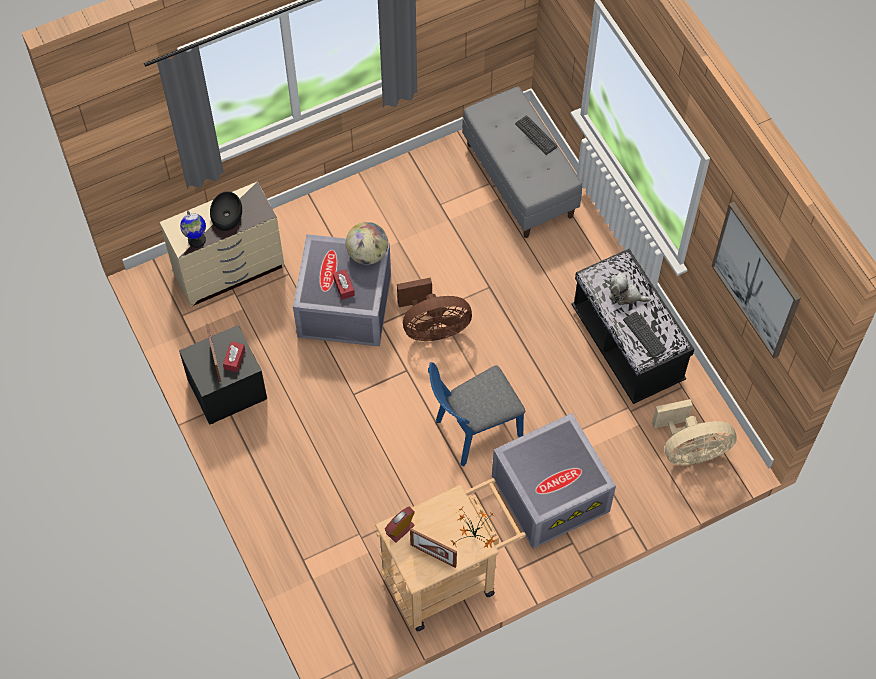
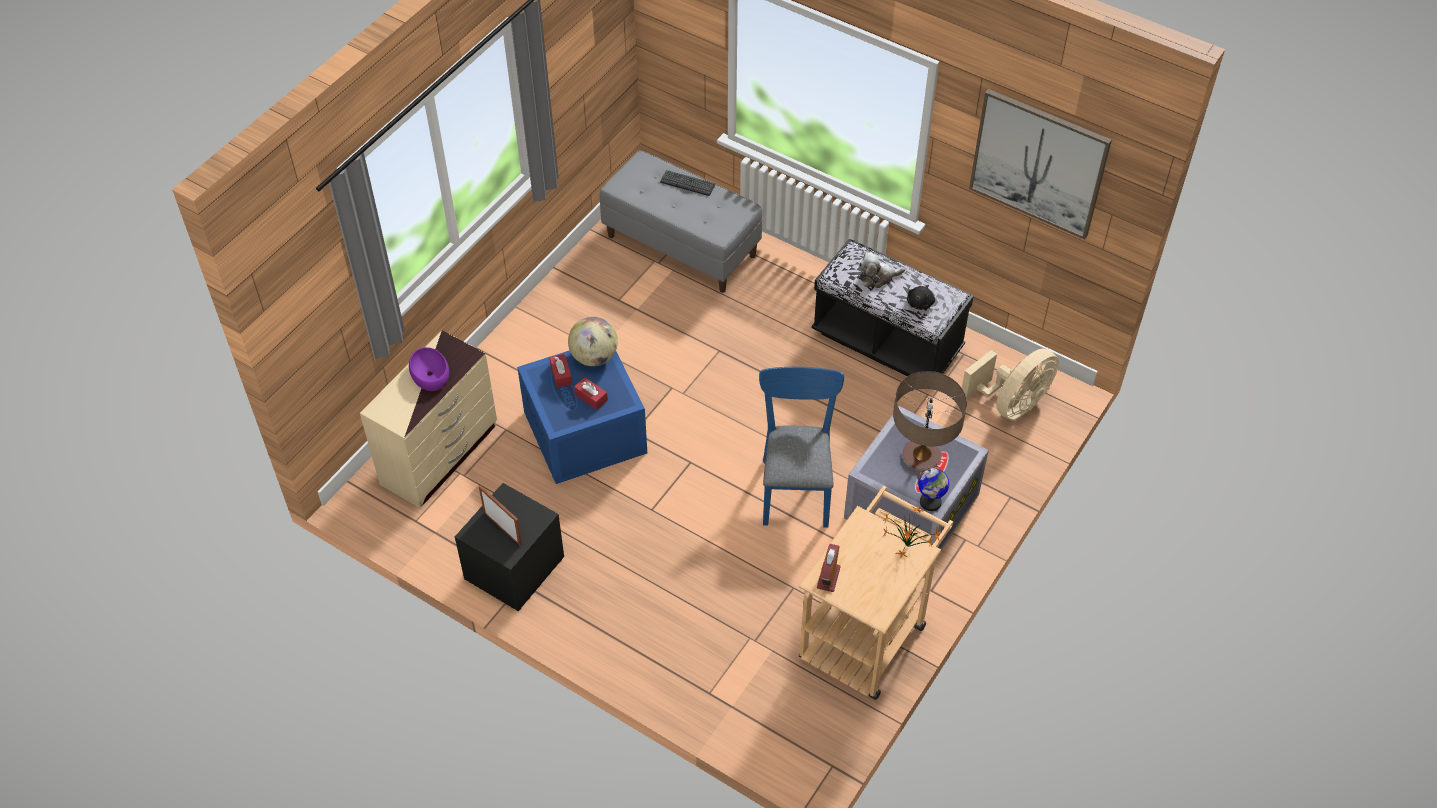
camera: 30 degrees left, 10 degrees down
globe [180,210,206,248] -> globe moved to [917,468,949,511]
black bowl [210,191,242,231] -> purple bowl [409,347,449,391]
red tissue box [223,341,245,372] -> red tissue box moved to [549,354,572,388]
grey storage box [293,234,391,347] -> blue storage box [517,350,647,484]
brown fan [397,278,472,341] -> none
picture frame [410,528,457,568] -> none
blue chair [428,362,525,467] -> blue chair turned 150 degrees clockwise [759,367,844,527]
keyboard [623,312,666,358] -> black plush toy [907,285,935,310]
none -> table lamp [893,371,967,470]

